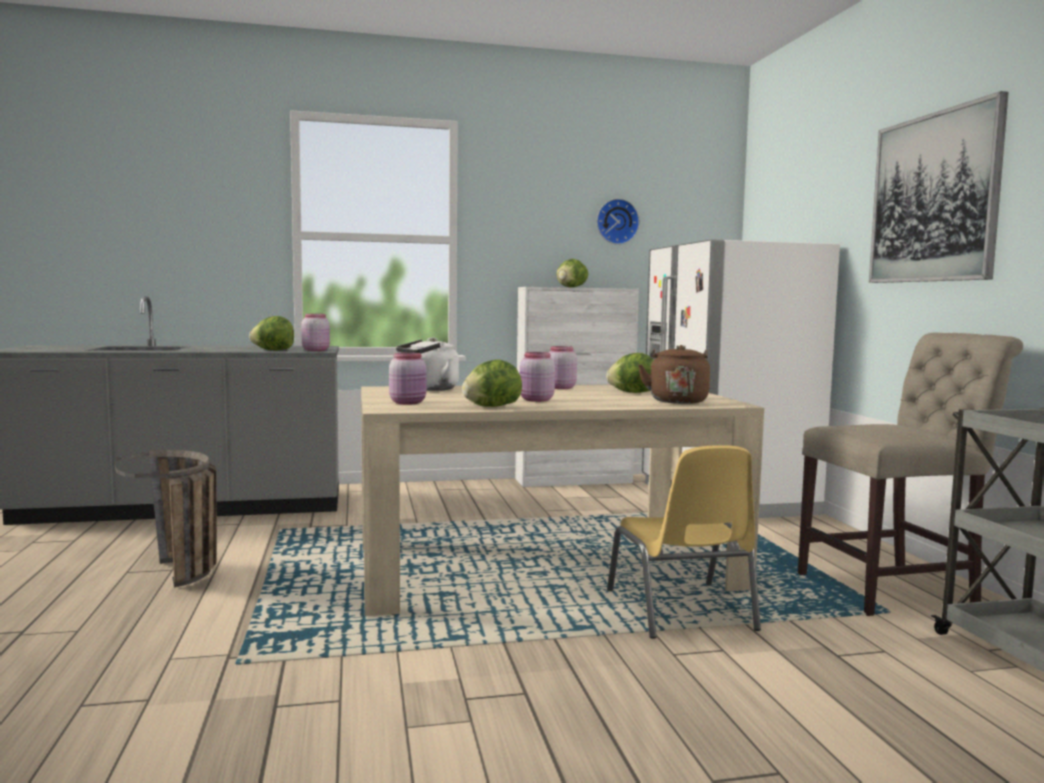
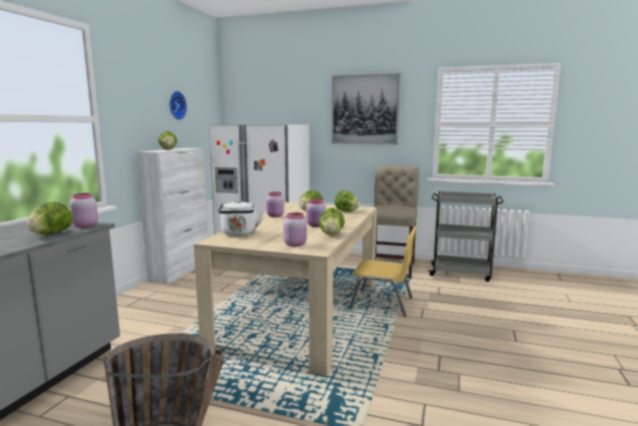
camera: 60 degrees left, 5 degrees up
brown kettle [638,345,710,404] -> lettuce [334,190,360,212]

